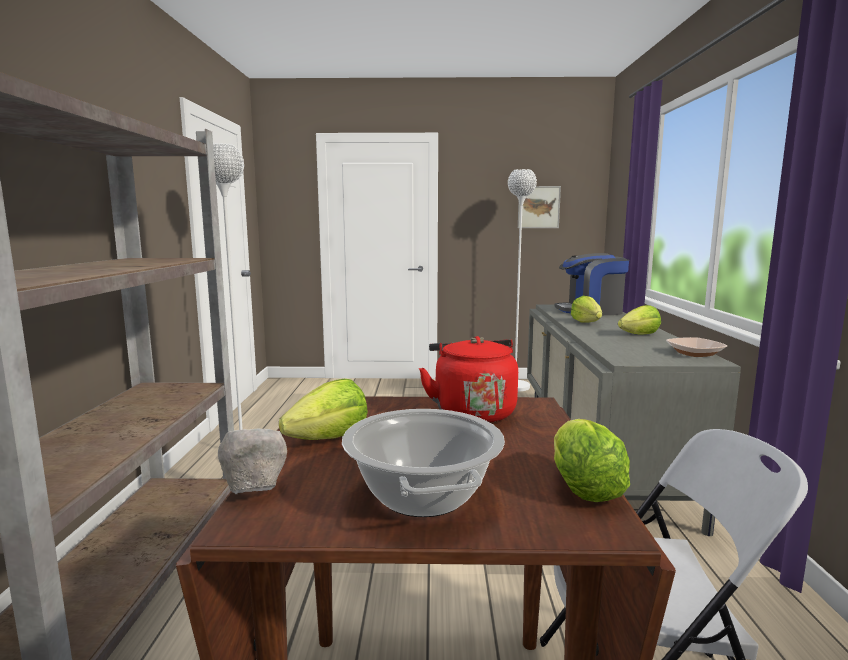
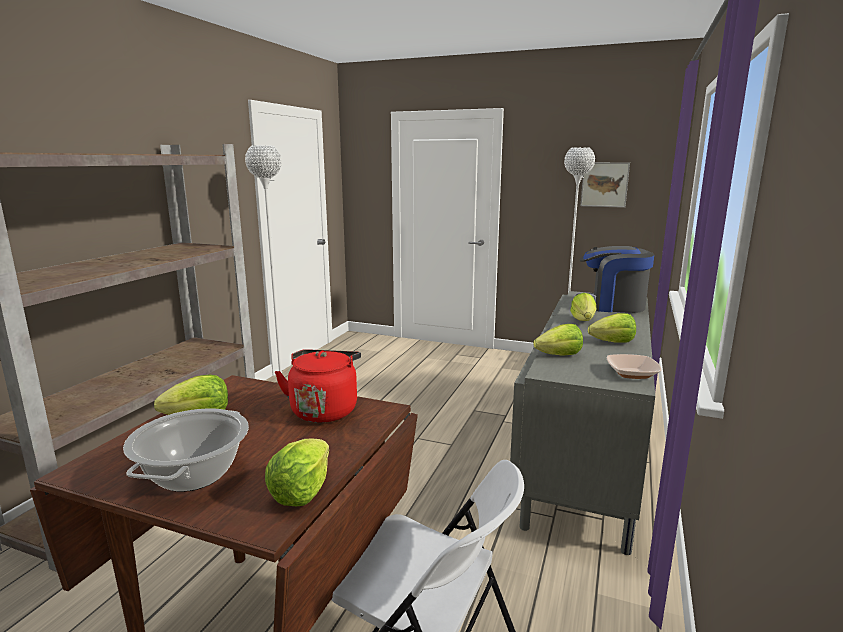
camera: 20 degrees right, 5 degrees up
grey bowl [218,429,287,494] -> none
none -> lettuce [533,324,583,356]

